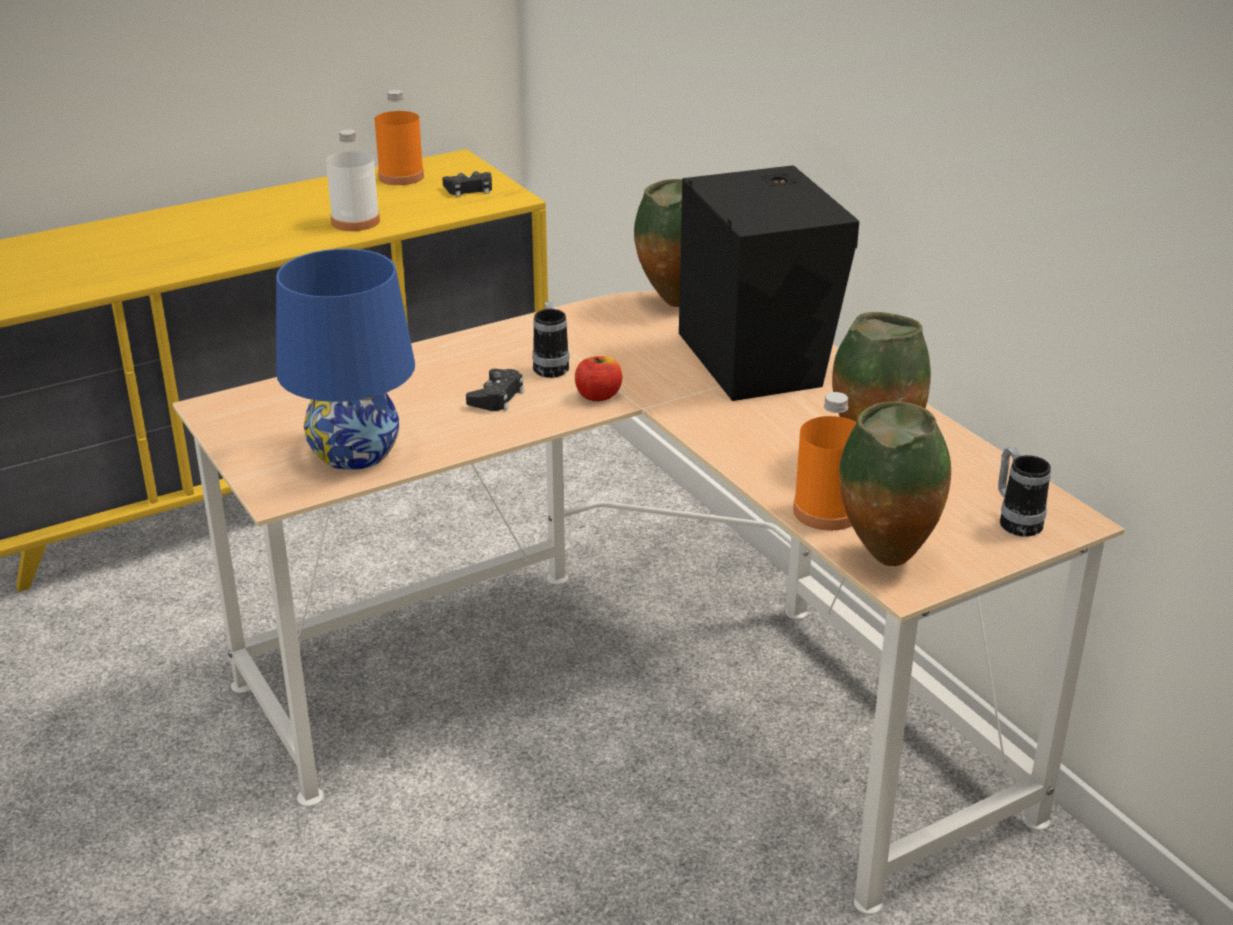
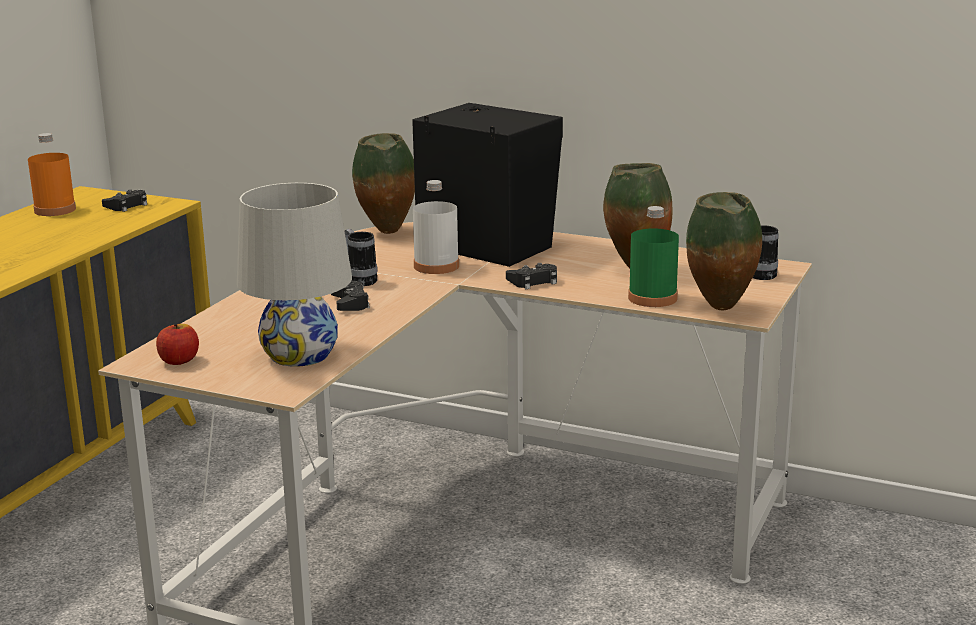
camera: 35 degrees left, 10 degrees down
blue table lamp [276,249,415,470] -> white table lamp [237,183,352,367]
white bottle [326,129,380,231] -> white bottle moved to [413,180,459,274]
apple [575,356,622,401] -> apple moved to [156,324,199,365]
orange bottle [793,392,857,531] -> green bottle [628,206,679,307]
none -> black game controller [506,263,557,289]

